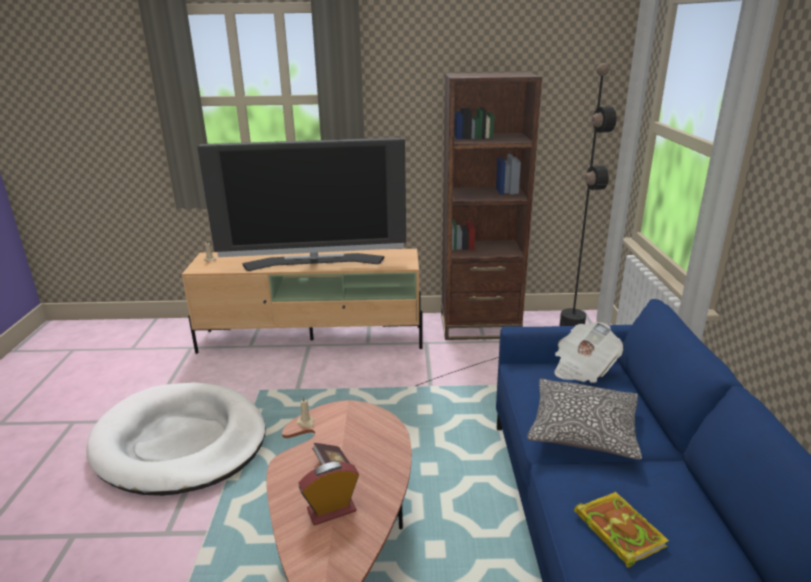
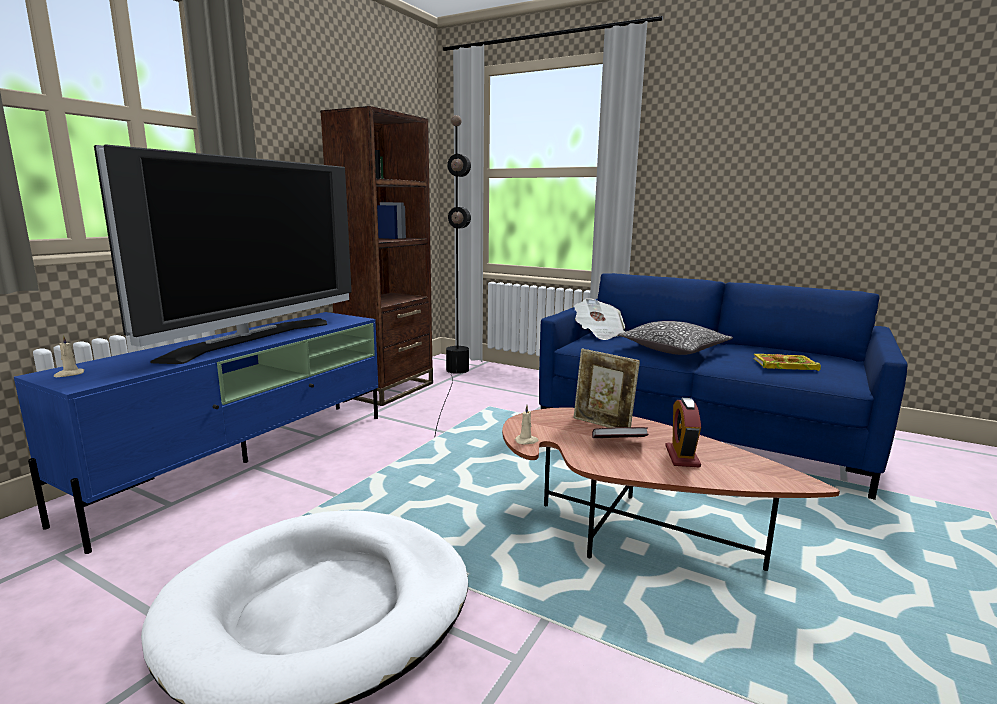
camera: 60 degrees left, 10 degrees down
beige tv stand [182,249,422,354] -> blue tv stand [14,312,378,554]
none -> picture frame [574,349,640,428]

